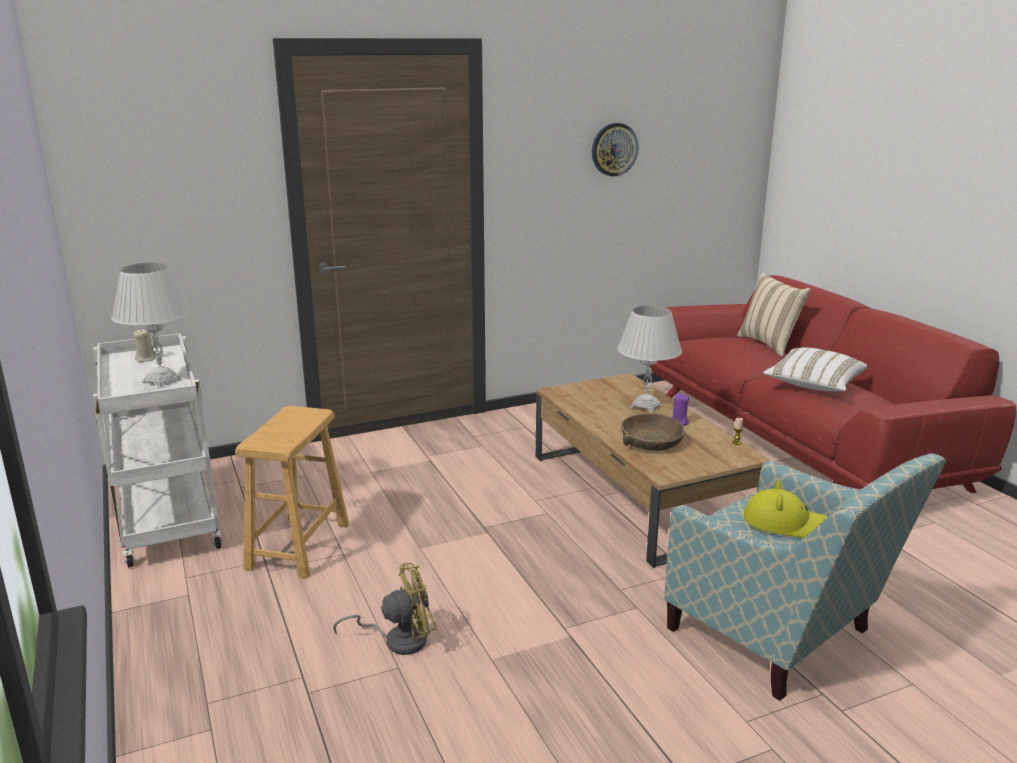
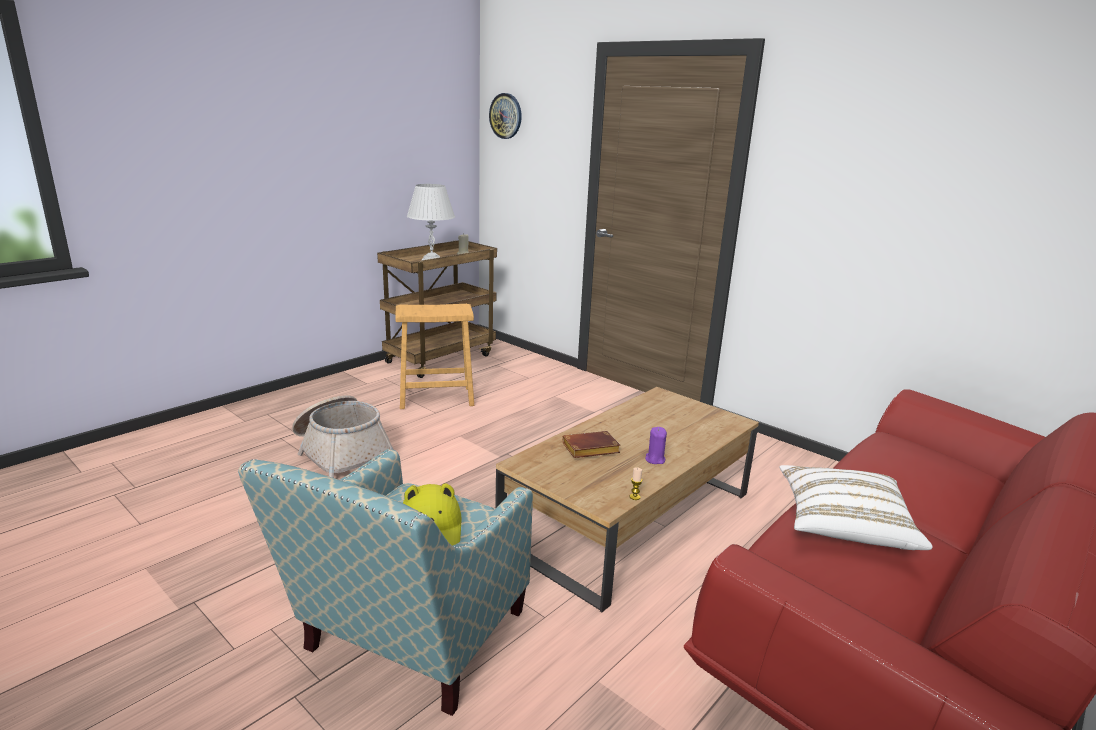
camera: 65 degrees right, 0 degrees up
white cart [93,333,222,567] -> brown cart [377,240,497,378]
yellow fan [333,563,437,655] -> basket [292,395,394,478]
wall clock [592,123,638,176] -> wall clock moved to [489,93,522,139]
white table lamp [617,306,682,413] -> none
brown bowl [621,414,685,451] -> brown book [562,431,621,458]
beige pillow [737,272,811,357] -> none

